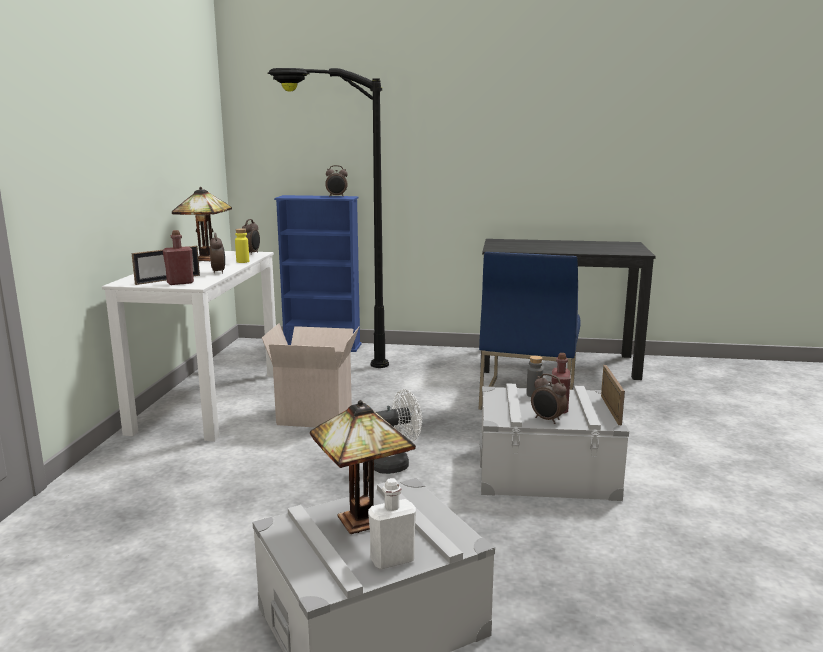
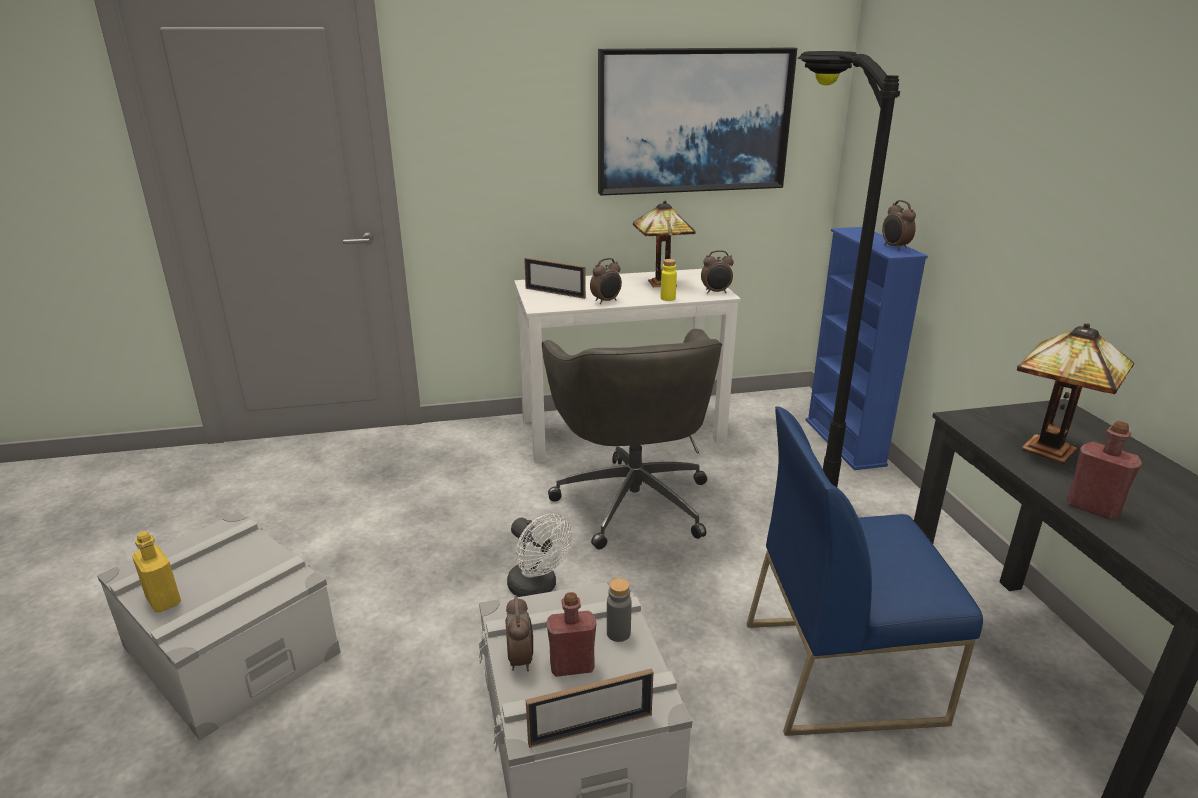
camera: 70 degrees right, 10 degrees up
red bottle [163,230,194,285] -> red bottle moved to [1067,421,1142,520]
cardboard box [262,323,360,428] -> grey office chair [542,329,722,550]
table lamp [310,400,416,534] -> table lamp moved to [1017,323,1134,463]
white bottle [368,478,416,569] -> yellow bottle [132,531,181,612]
alarm clock [531,373,567,424] -> alarm clock turned 150 degrees clockwise [505,595,533,671]
none -> picture [598,47,797,196]

